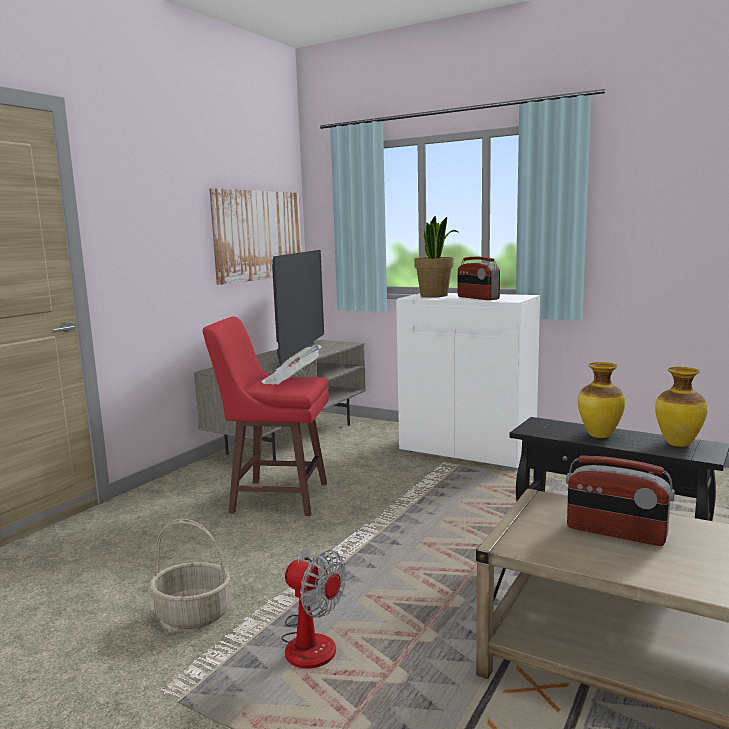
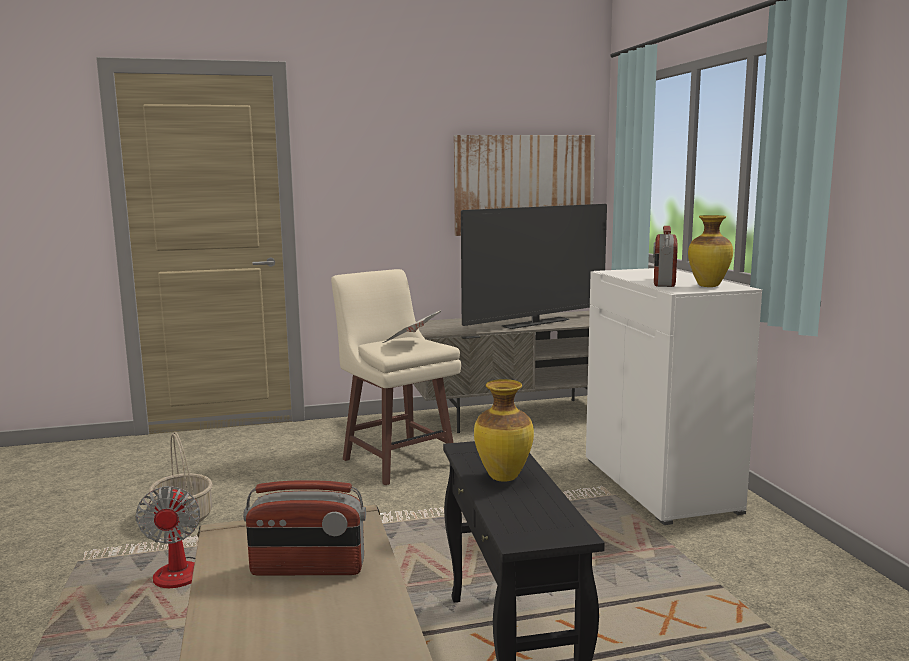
camera: 45 degrees right, 0 degrees up
red stool [203,316,329,516] -> beige stool [331,269,461,485]
potted plant [414,216,459,297] -> none
radio [566,455,675,546] -> radio turned 75 degrees counterclockwise [243,480,366,576]
vase [655,367,708,447] -> vase moved to [688,215,733,287]

